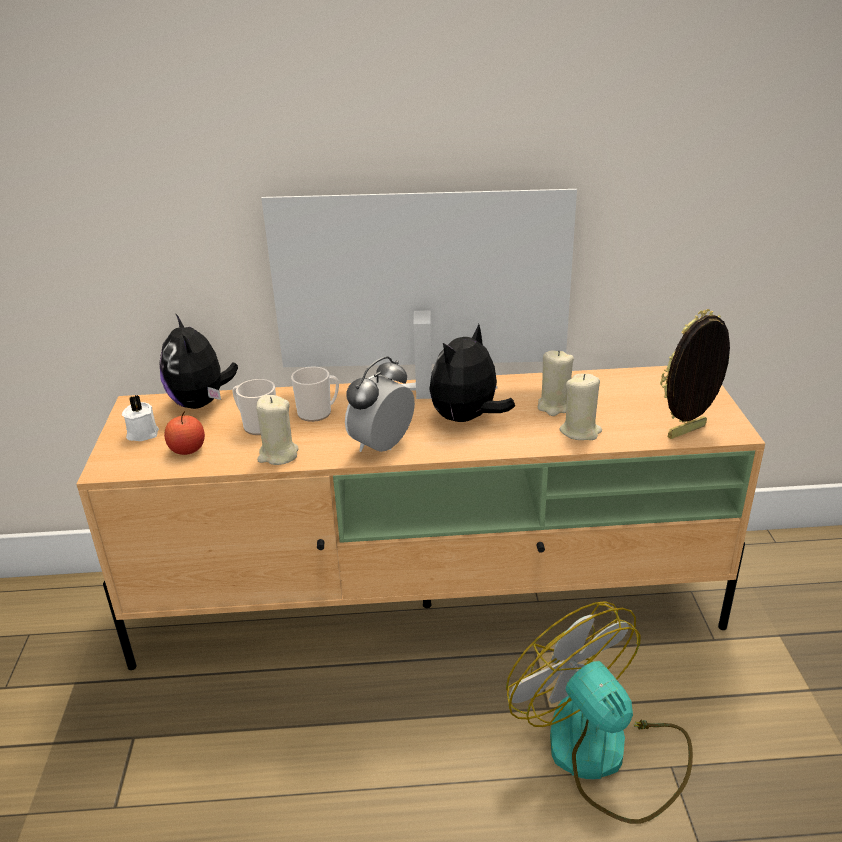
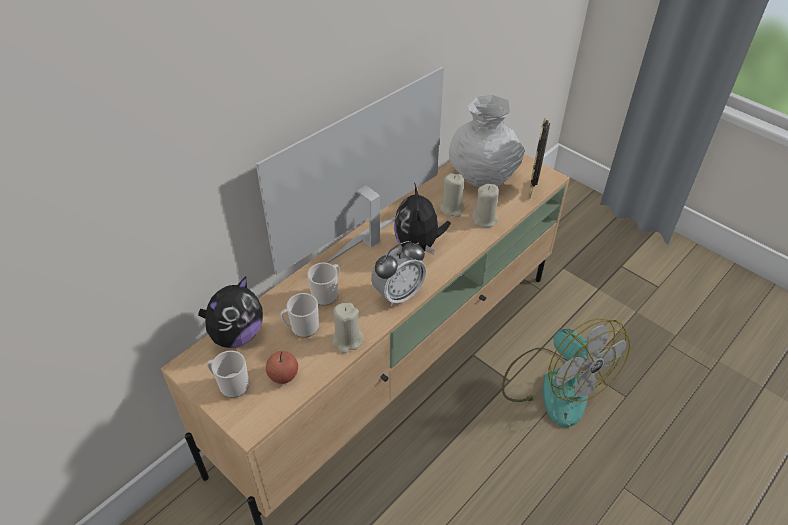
camera: 45 degrees left, 15 degrees up
white candle [122,395,159,441] -> mug [207,350,249,398]
plush toy [160,314,238,409] -> plush toy turned 75 degrees counterclockwise [198,276,263,348]
alarm clock [345,356,415,452] -> alarm clock turned 120 degrees counterclockwise [371,241,426,307]
fan [506,601,693,824] -> fan turned 135 degrees counterclockwise [502,318,630,427]
none -> white vase [449,95,525,187]

